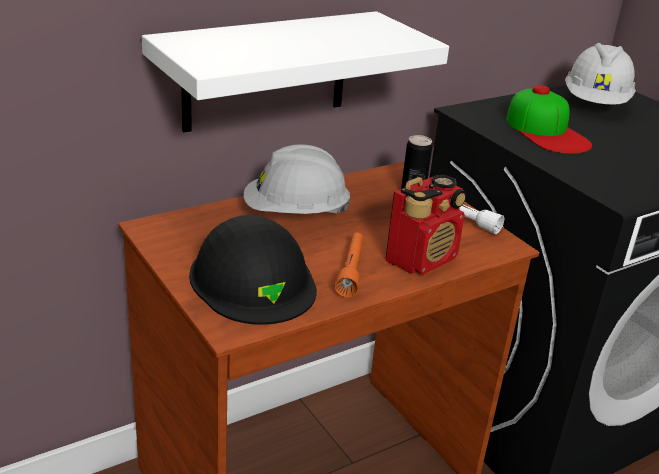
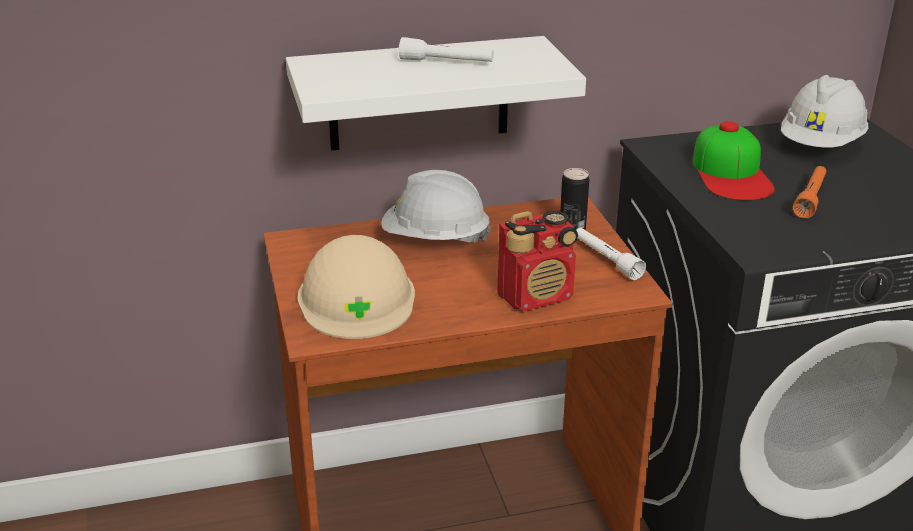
camera: 20 degrees right, 0 degrees up
black hard hat [189,215,317,325] -> beige hard hat [298,235,415,339]
orange flashlight [335,233,363,297] -> orange flashlight moved to [793,166,826,219]
none -> white flashlight [399,37,494,62]

